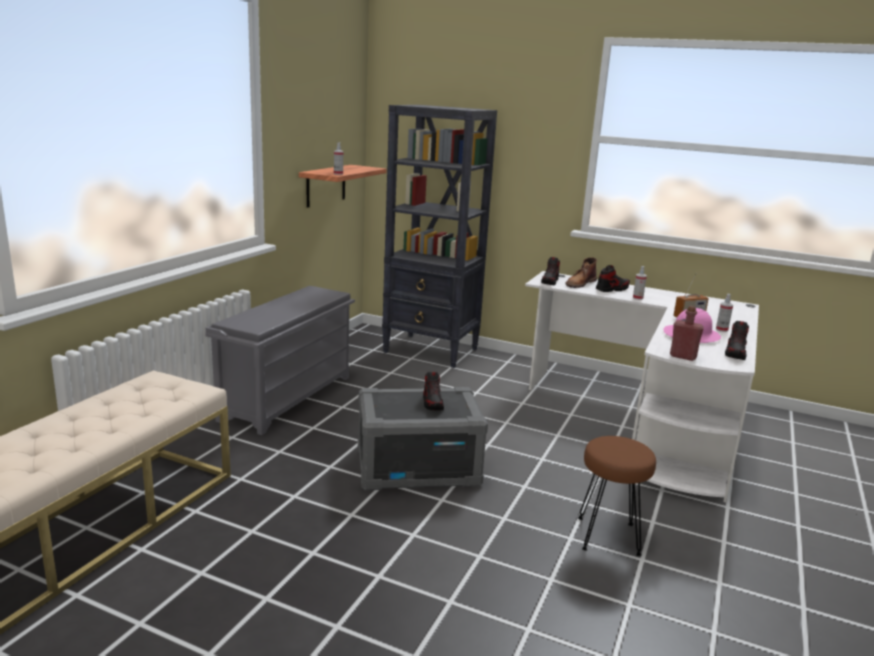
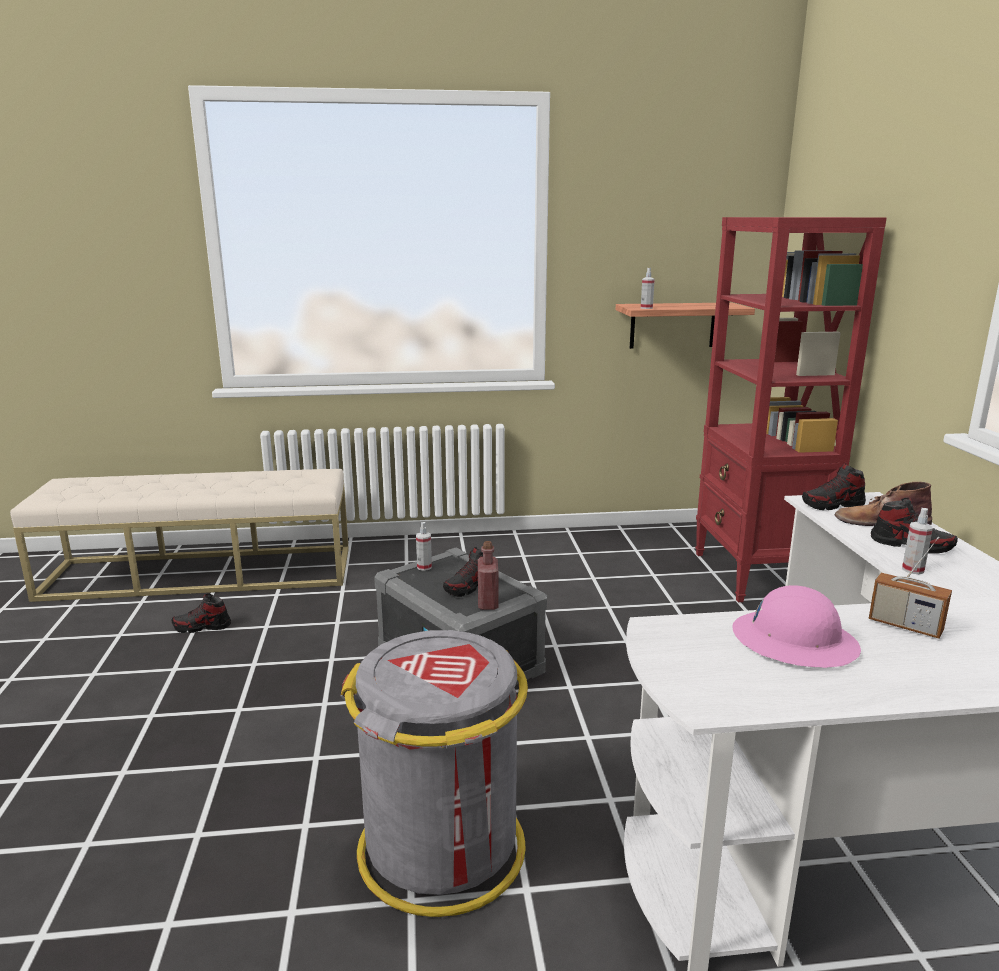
camera: 60 degrees right, 0 degrees up
grey shoe rack [205,286,355,435] -> none
black bookcase [382,105,497,368] -> red bookcase [695,217,886,602]
brown stool [578,436,656,556] -> grey trash can [340,630,528,917]
red bottle [670,306,704,361] -> red bottle moved to [478,541,498,610]
spray bottle [716,294,733,332] -> spray bottle moved to [416,522,432,571]
shoe [725,321,749,360] -> shoe moved to [171,594,231,633]

